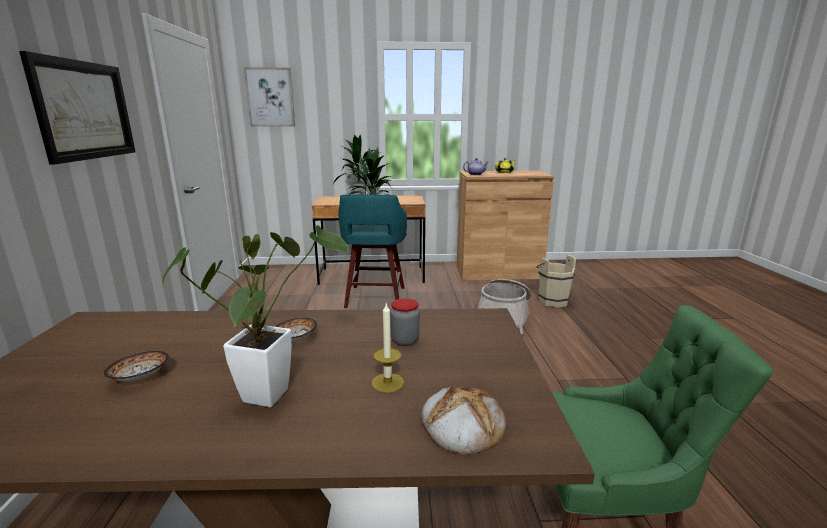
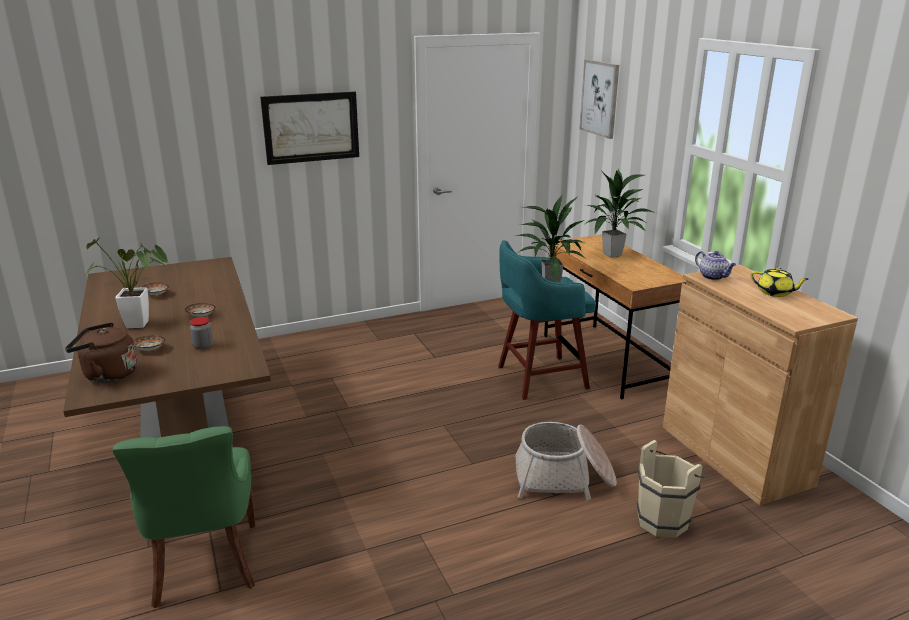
camera: 70 degrees right, 5 degrees up
candle [372,304,404,393] -> bowl [133,336,165,351]
bread [421,385,507,455] -> brown kettle [65,322,137,383]

